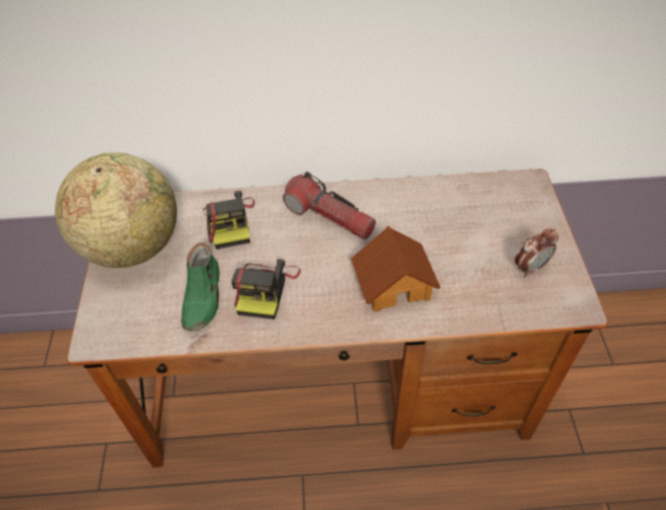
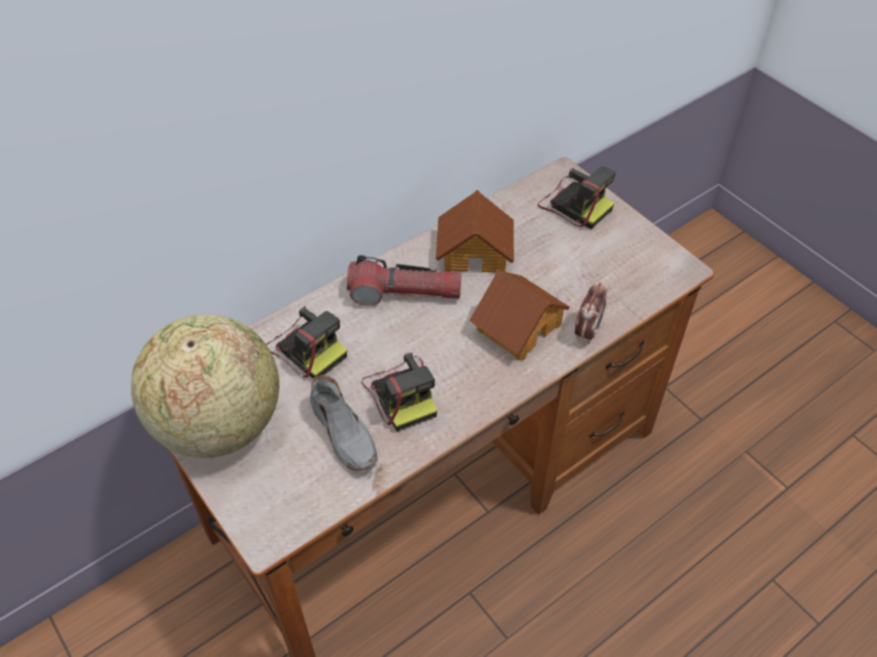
camera: 35 degrees left, 0 degrees up
green shoe [181,242,220,331] -> grey shoe [310,375,377,472]
alarm clock [515,228,558,277] -> alarm clock moved to [575,283,607,344]
none -> toy house [436,190,514,272]
none -> camera [538,166,616,229]

